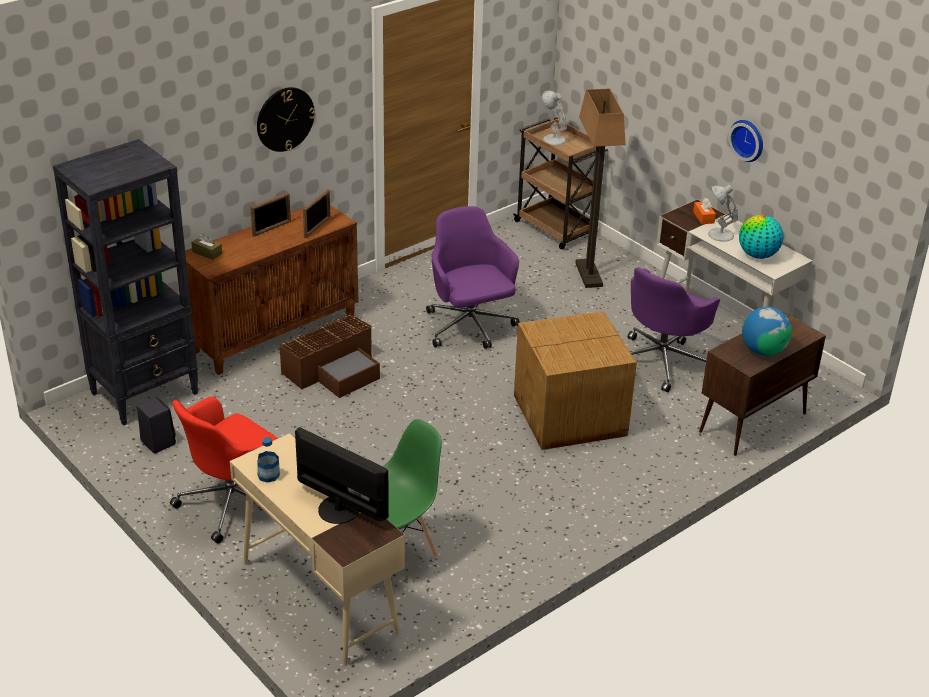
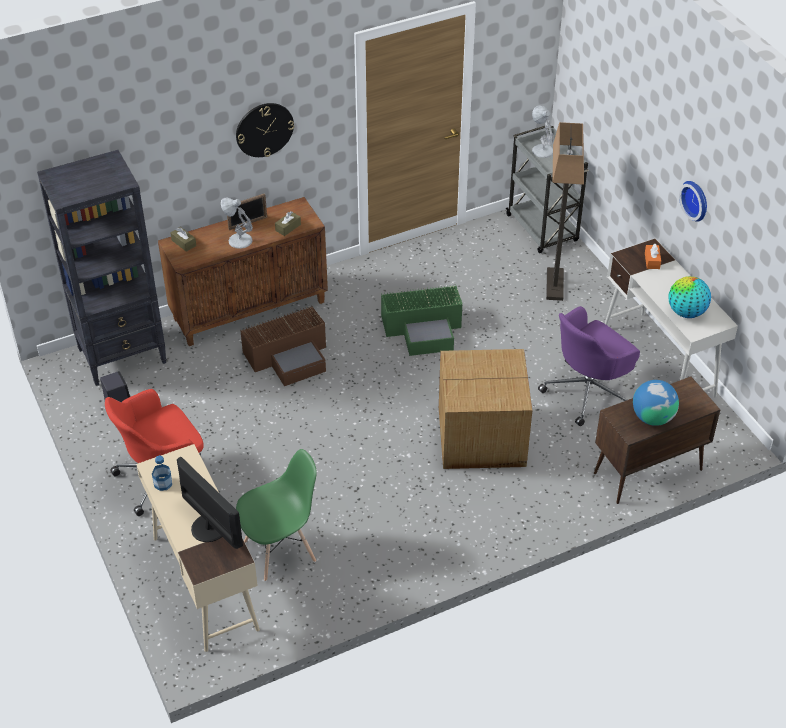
camera: 15 degrees right, 10 degrees up
picture frame [303,189,331,238] -> brown tissue box [275,211,301,236]
purple office chair [426,206,520,349] -> green storage box [381,286,463,356]
brown cart [513,117,608,250] -> grey cart [506,126,589,253]
white table lamp [708,185,738,242] -> white table lamp moved to [221,198,253,249]

